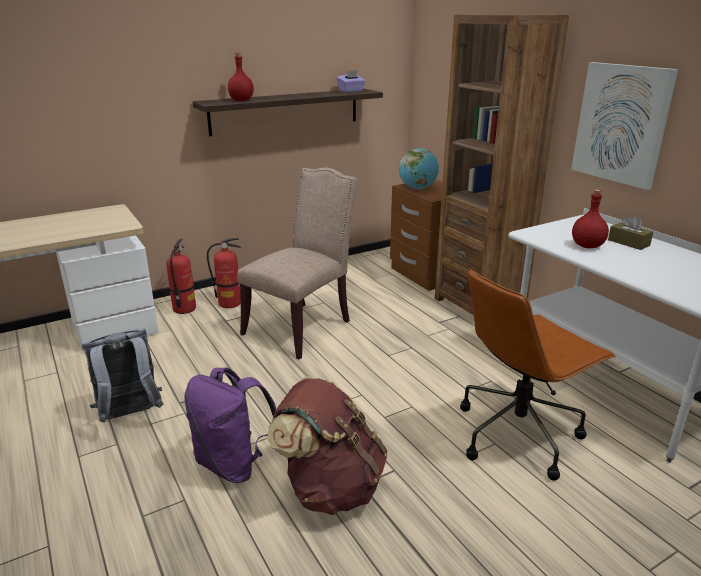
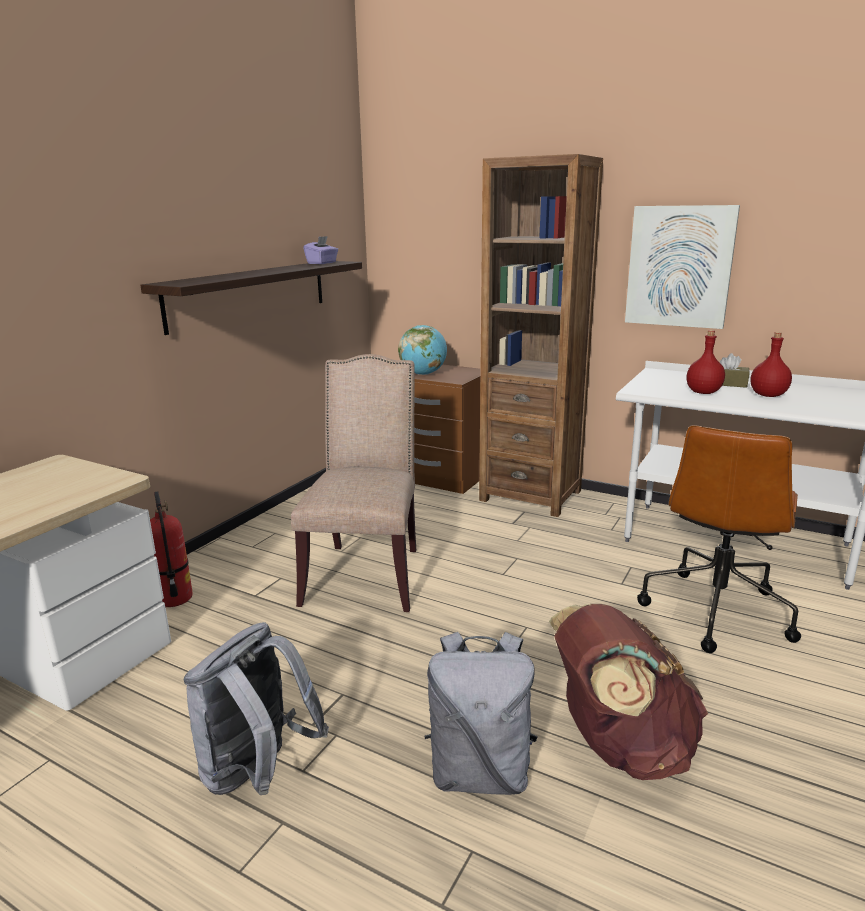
camera: 30 degrees left, 5 degrees down
purple backpack [184,368,276,483] -> grey backpack [424,632,538,795]
fire extinguisher [207,238,242,308] -> none
red bottle [228,53,254,101] -> red bottle moved to [750,332,792,397]

